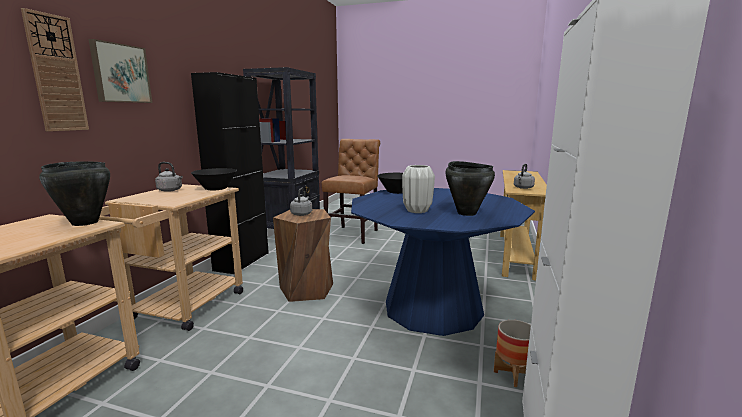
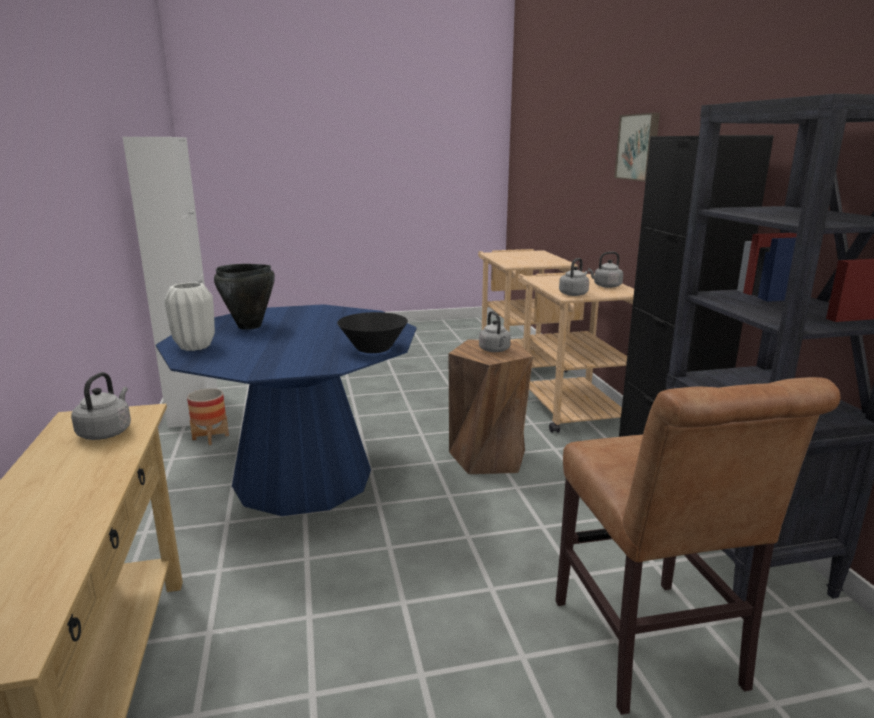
camera: 150 degrees right, 5 degrees up
wall clock [21,8,89,132] -> none
black cooking pot [39,161,110,226] -> none
black bowl [191,168,237,190] -> grey kettle [559,258,589,296]
white vase [402,165,435,213] -> white vase moved to [164,282,215,351]

